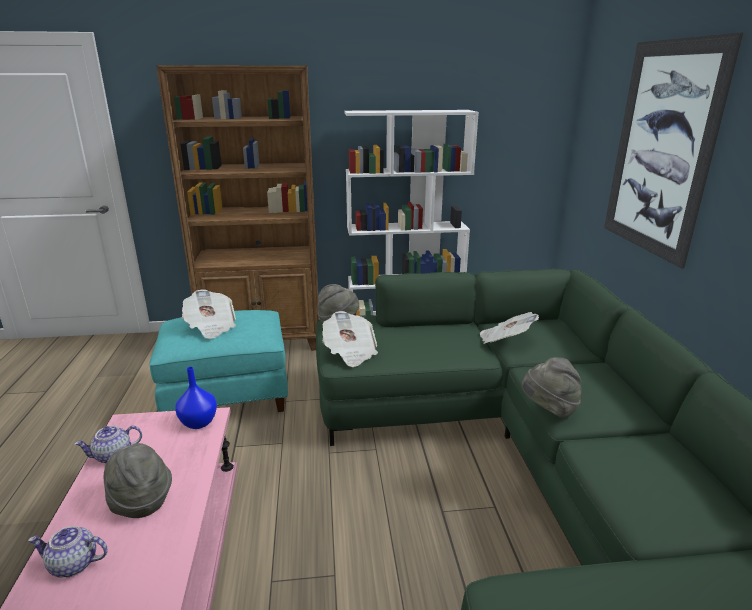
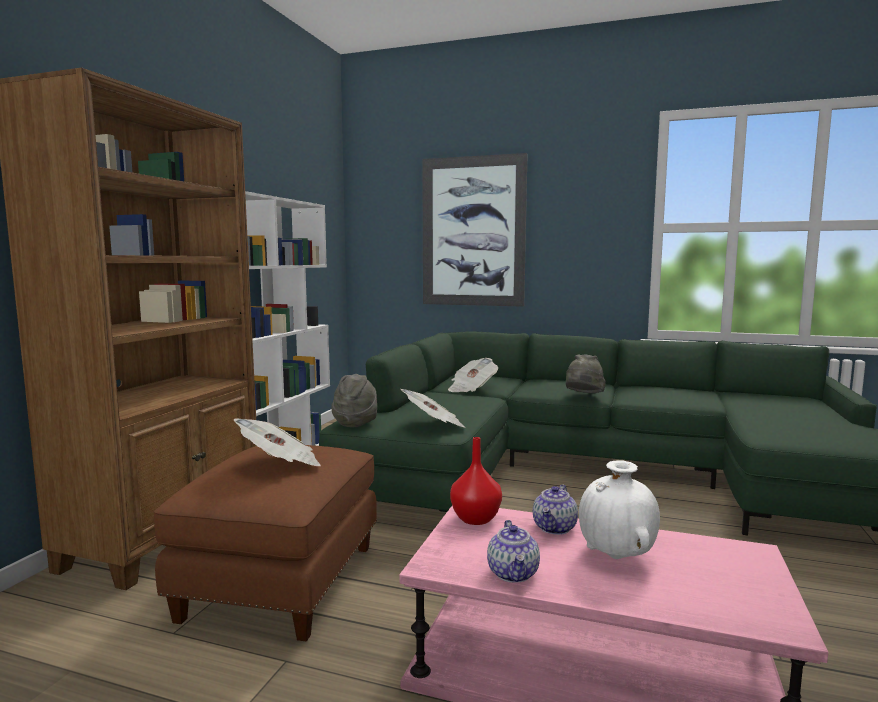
camera: 65 degrees left, 15 degrees down
teapot [28,526,108,577] -> teapot moved to [533,484,578,535]
grey hat [104,443,172,518] -> white vase [579,460,660,559]
turquoise ottoman [149,310,288,412] -> brown ottoman [154,445,377,641]
blue vase [175,367,217,429] -> red vase [450,437,502,525]

